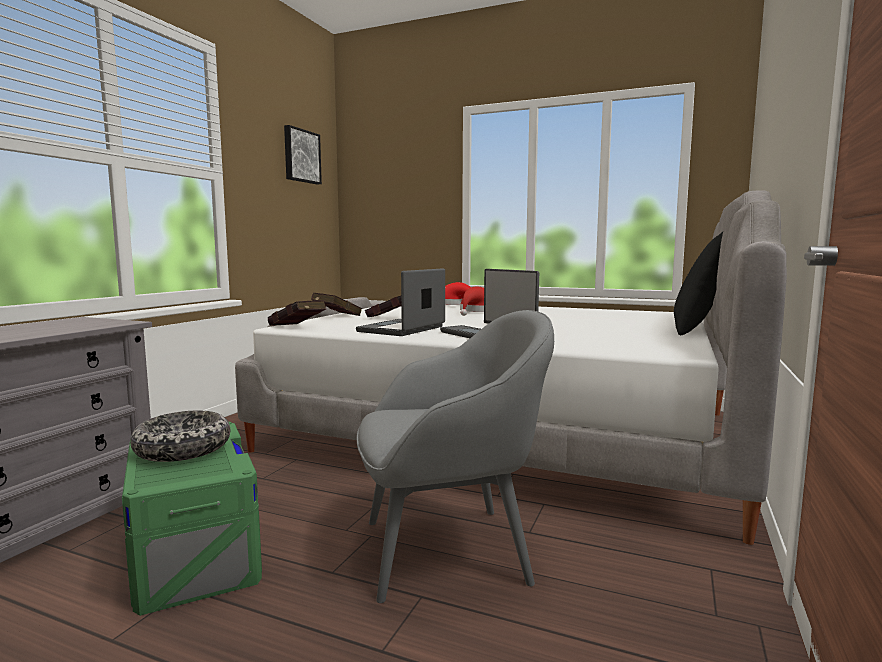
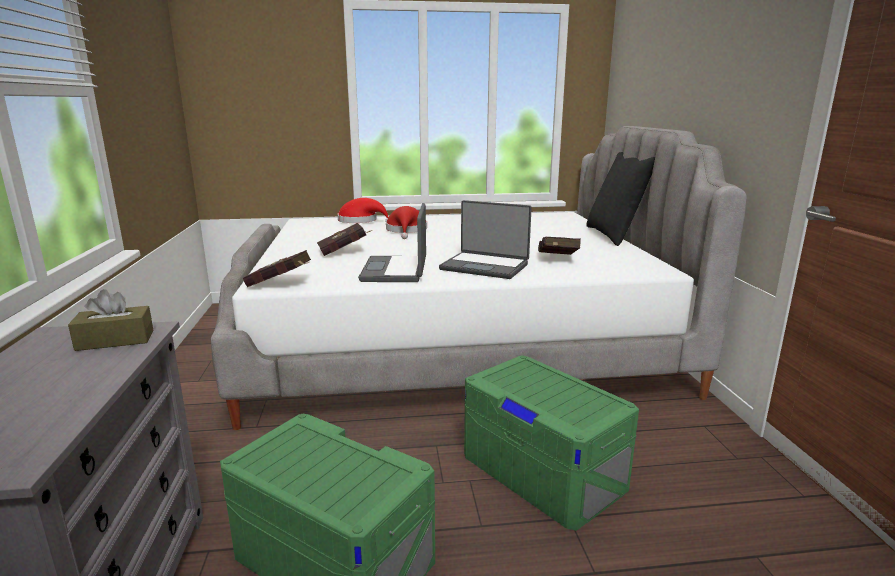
camera: 30 degrees left, 10 degrees up
bowl [130,411,230,462] -> none
picture [284,125,322,184] -> none
red book [311,293,362,316] -> red book moved to [538,237,581,255]
grey armchair [357,310,554,603] -> green storage box [464,356,639,531]
none -> brown tissue box [68,289,153,351]

